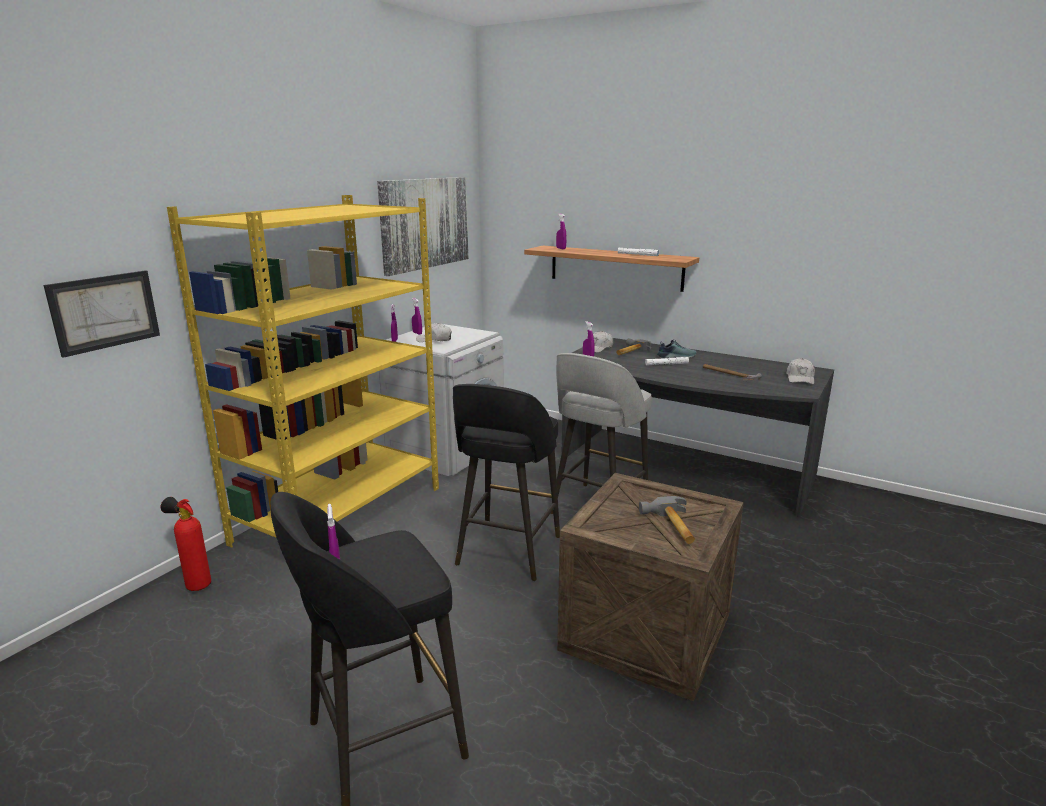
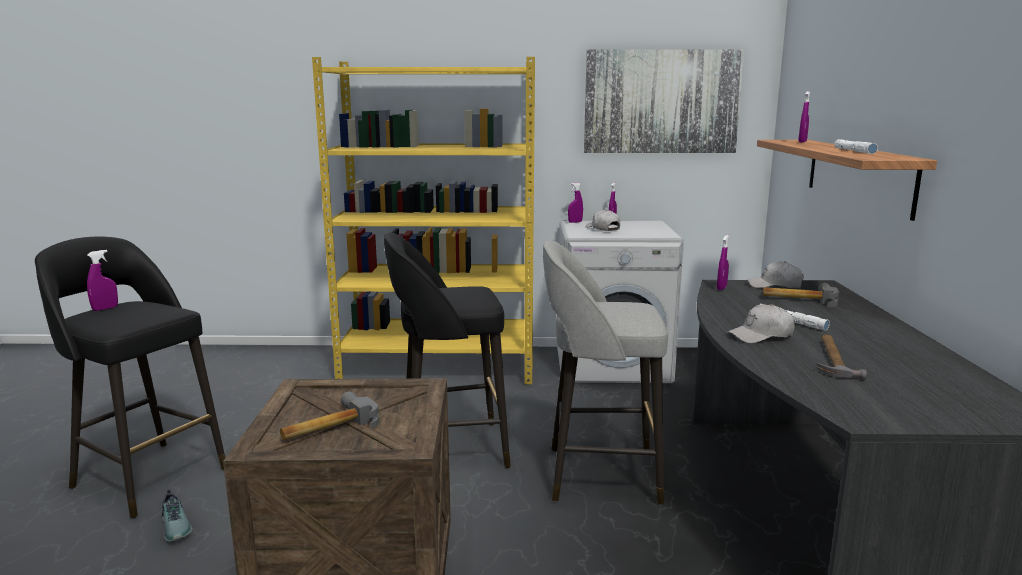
camera: 60 degrees right, 5 degrees down
picture [44,270,160,358] -> none
fire extinguisher [161,497,211,591] -> none
shoe [657,339,696,358] -> shoe moved to [162,489,192,542]
white cap [786,358,815,384] -> white cap moved to [728,304,795,343]

